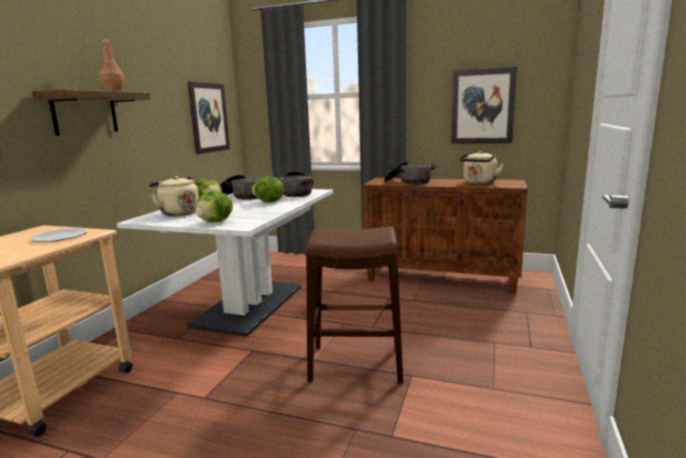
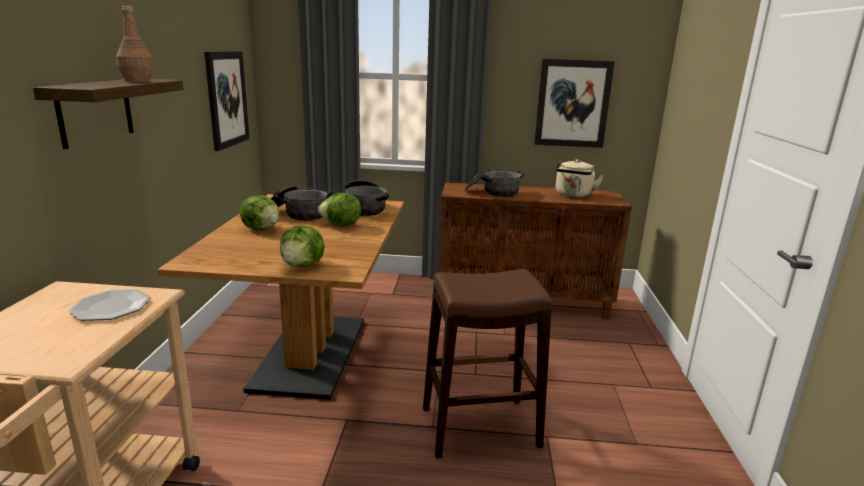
camera: 15 degrees left, 5 degrees up
white dining table [117,189,333,337] -> brown dining table [157,194,404,400]
beige kettle [149,176,199,216] -> none

